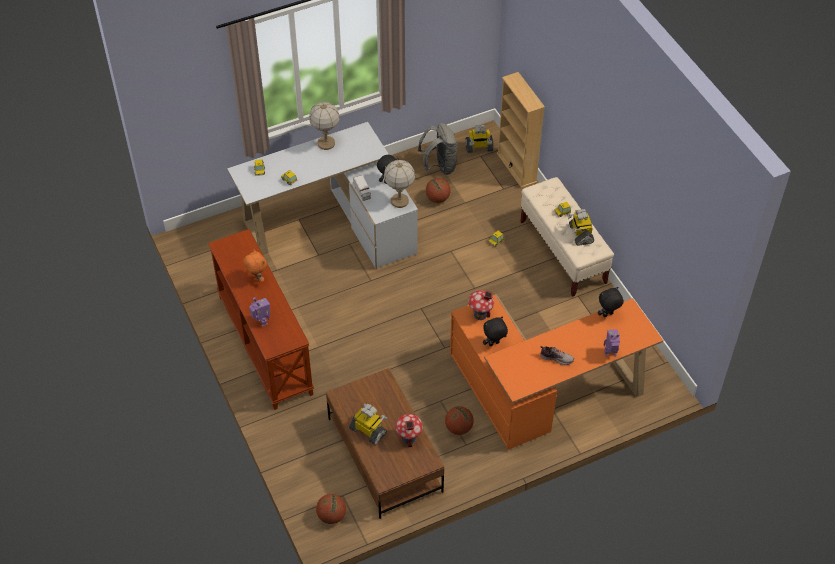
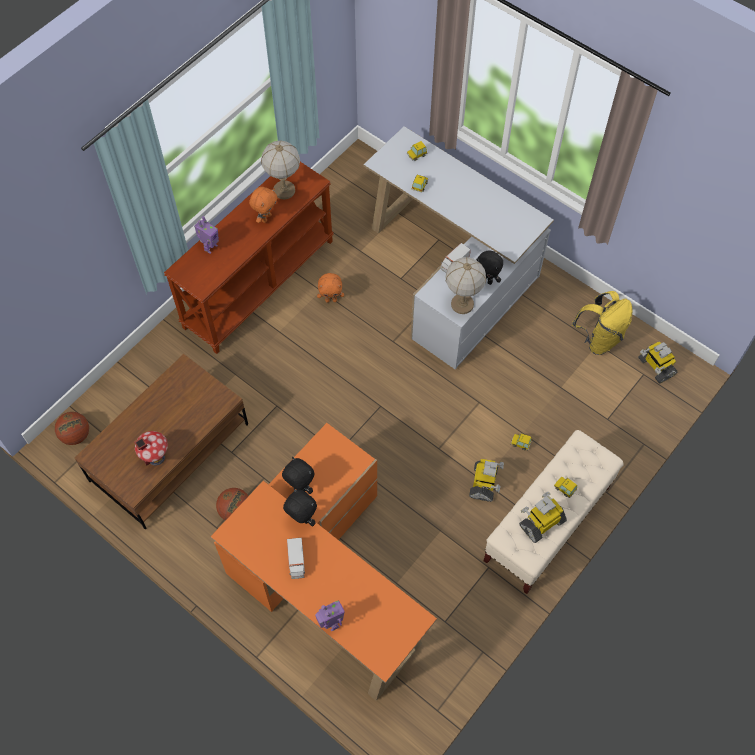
camera: 65 degrees right, 10 degrees up
table lamp [309,102,340,150] -> table lamp moved to [261,140,300,199]
toy robot [349,404,387,445] -> toy robot moved to [469,459,504,502]
grey backpack [418,123,458,175] -> yellow backpack [572,291,633,355]
basketball [426,178,451,203] -> none
toy house [468,290,494,320] -> none
beige bookcase [497,72,545,188] -> none
shoe [540,346,574,365] -> toy truck [287,538,305,579]
black plush toy [598,287,623,317] -> black plush toy moved to [283,489,317,526]
none -> orange plush toy [317,273,344,303]

